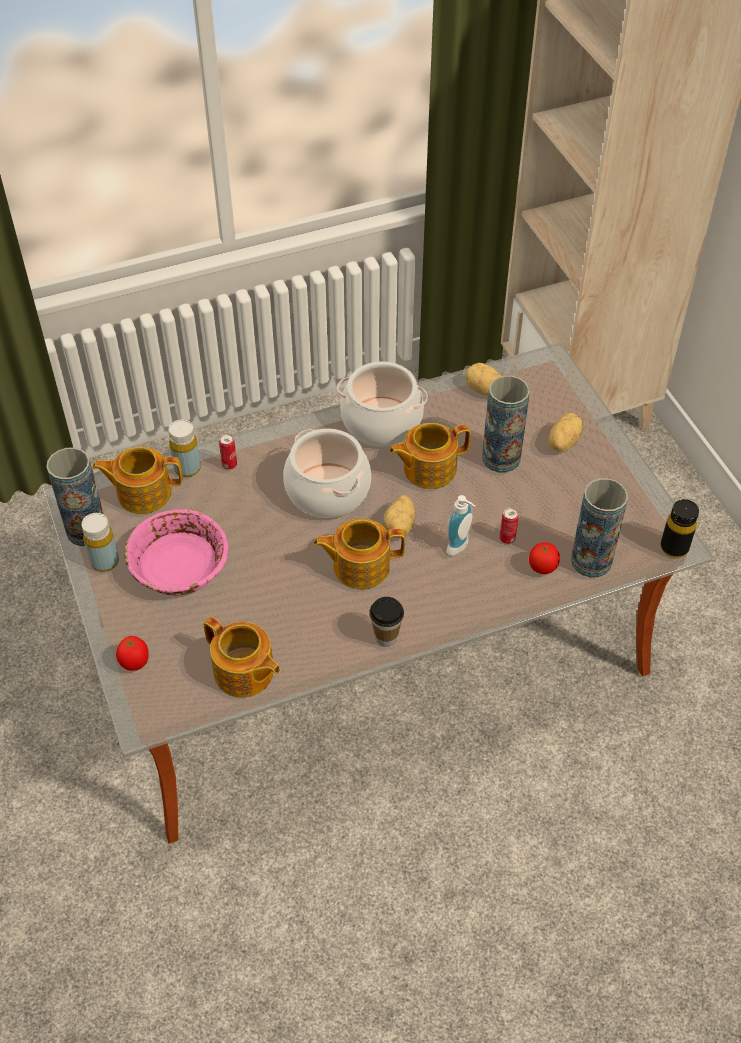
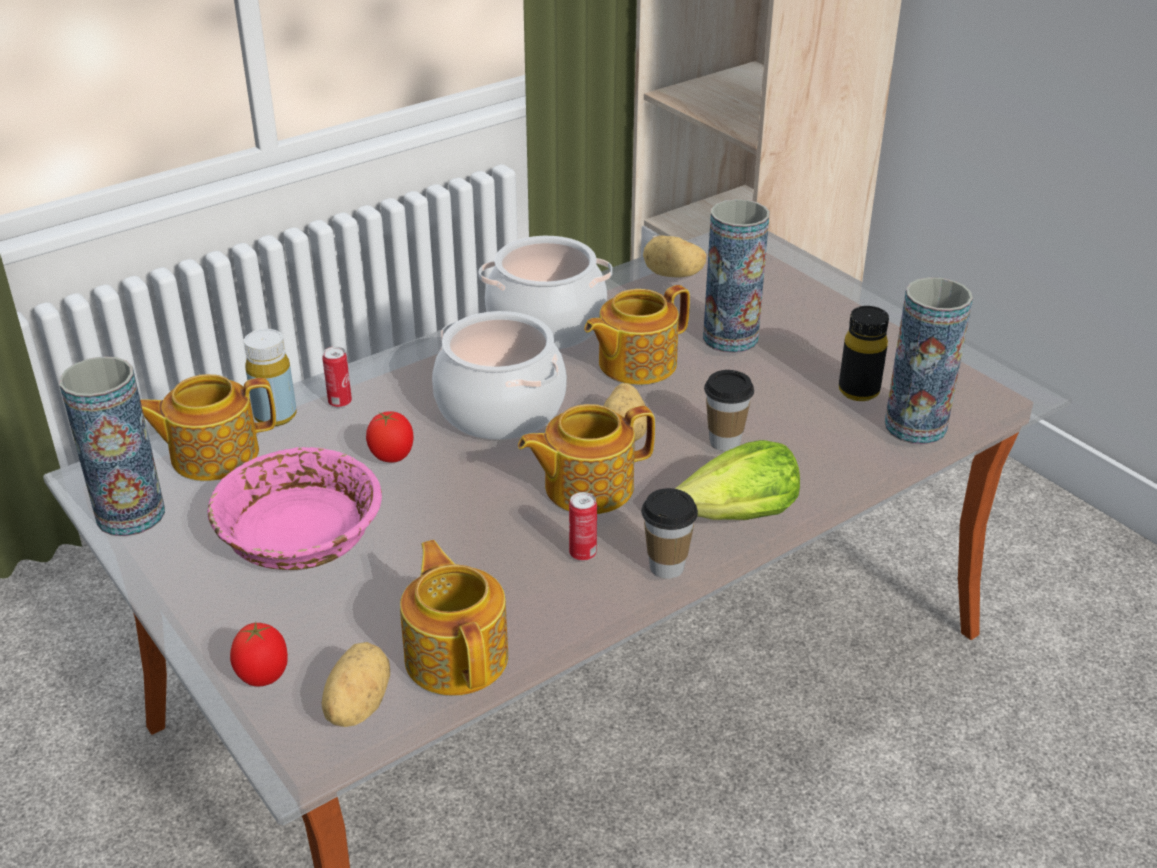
camera: 15 degrees left, 15 degrees down
yellow bottle [82,513,119,572] -> none
teapot [204,617,280,697] -> teapot turned 135 degrees counterclockwise [400,540,508,695]
soap dispenser [447,495,475,556] -> cup [704,370,754,451]
can [500,507,519,544] -> can moved to [569,492,597,561]
tomato [529,542,560,574] -> tomato moved to [366,411,413,463]
potato [549,413,583,452] -> potato moved to [322,642,390,727]
black bottle [660,499,699,558] -> black bottle moved to [839,306,889,401]
none -> lettuce [675,440,800,520]

